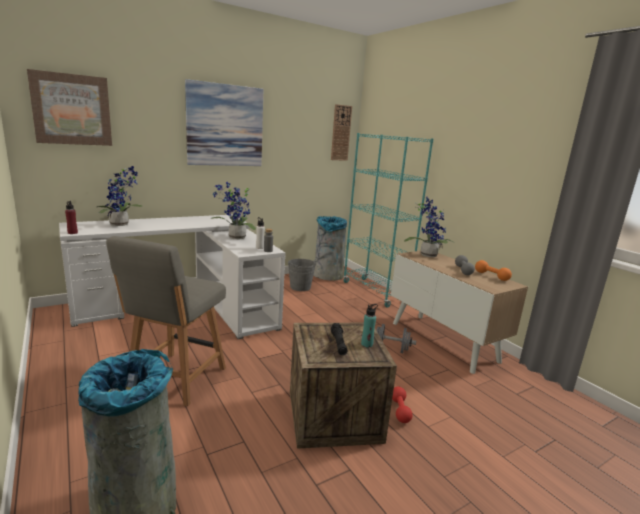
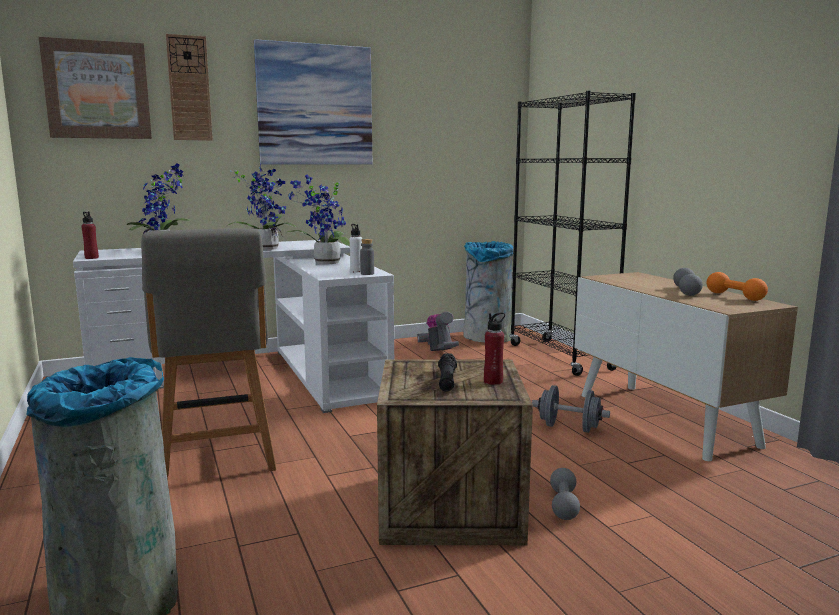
camera: 10 degrees right, 5 degrees down
grey chair [106,236,226,406] -> grey chair turned 45 degrees counterclockwise [141,228,277,481]
grey bucket [288,259,316,291] -> vacuum cleaner [417,312,459,351]
wall clock [331,104,352,161] -> wall clock moved to [166,34,213,140]
turquoise bookcase [343,133,433,307] -> black bookcase [510,91,636,376]
turquoise bottle [361,304,378,347] -> red bottle [484,312,505,385]
red dumbbell [392,387,413,423] -> grey dumbbell [550,468,580,520]
potted plant [404,196,455,257] -> potted plant moved to [224,164,297,250]

